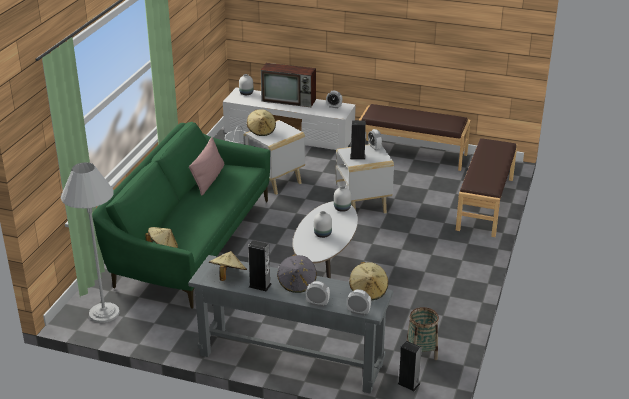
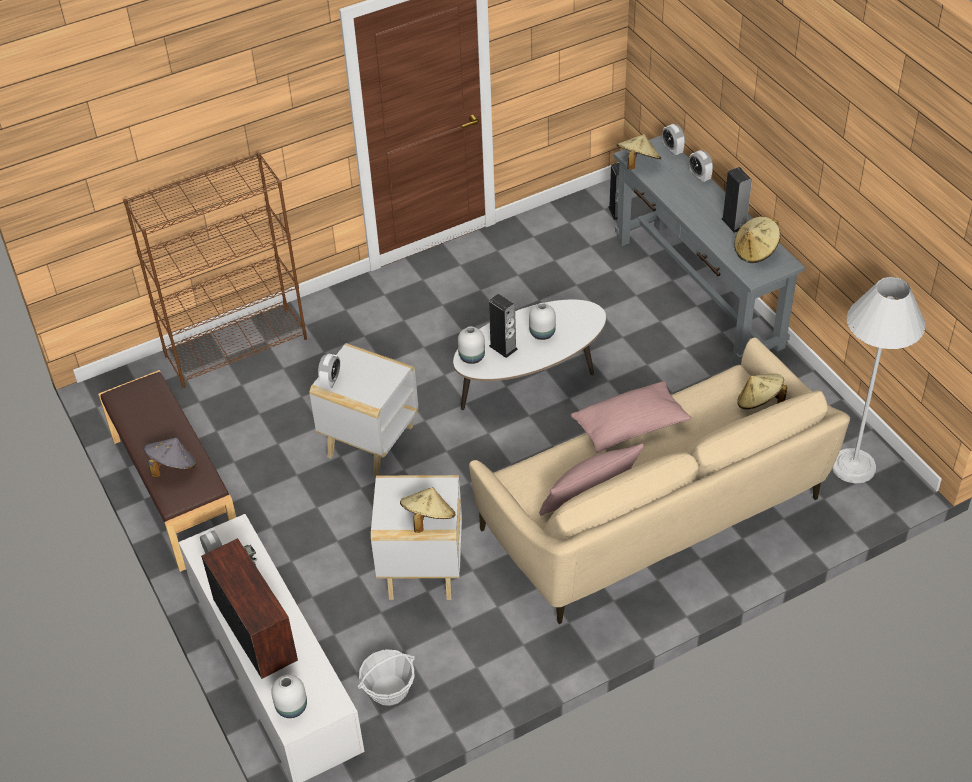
camera: 135 degrees left, 15 degrees up
green sofa [92,122,270,309] -> beige sofa [469,338,850,624]
grey hat [277,254,317,293] -> grey hat moved to [144,437,196,477]
speaker [350,120,366,160] -> speaker moved to [489,294,518,358]
basket [406,307,439,360] -> none
brown bench [456,138,517,237] -> brown bookcase [123,152,307,388]
none -> pink pillow [571,381,691,453]

